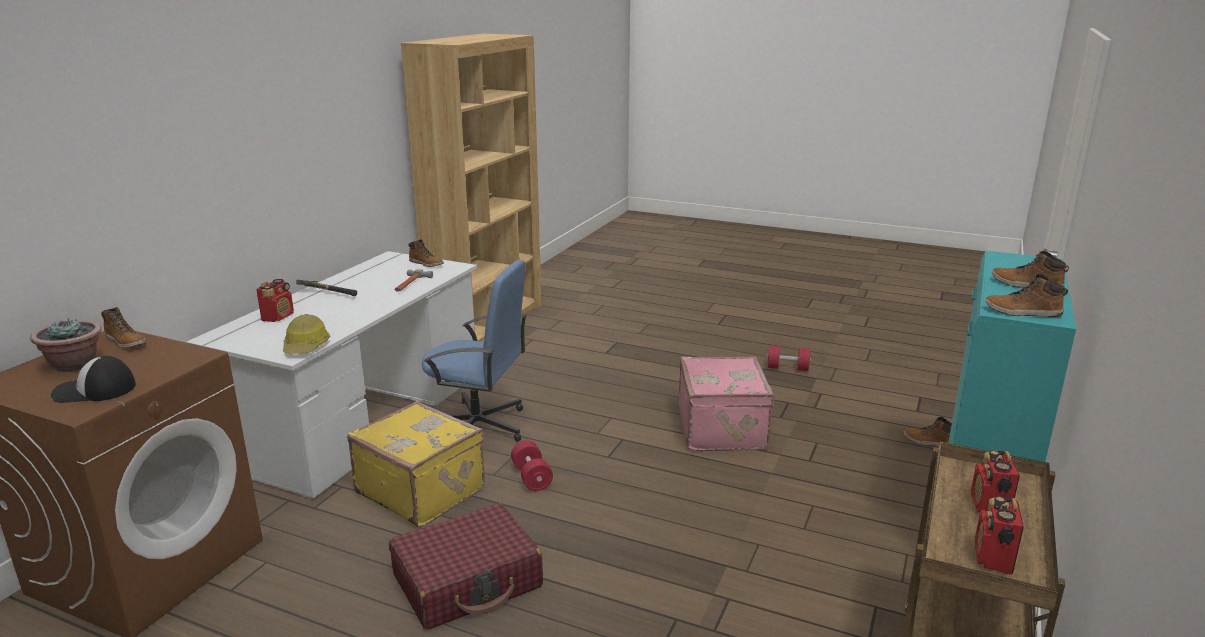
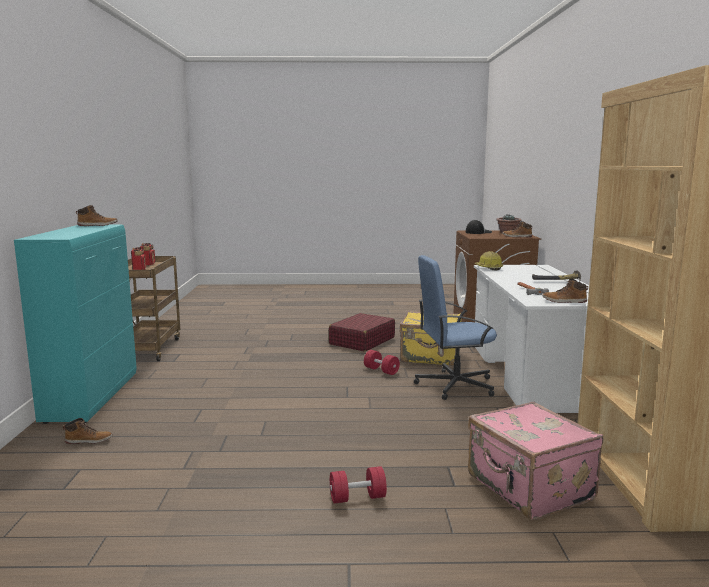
camera: 155 degrees right, 10 degrees down
radio [256,279,294,322] -> none
pink suitcase [678,356,775,451] -> pink suitcase moved to [468,402,603,520]
red dumbbell [767,345,811,371] -> red dumbbell moved to [330,466,387,503]
boot [992,251,1069,288] -> none

